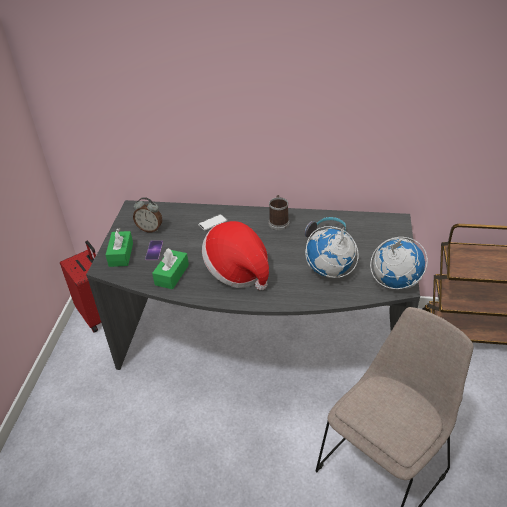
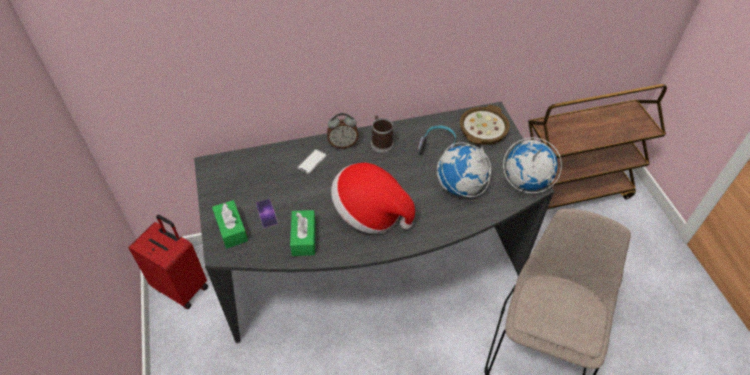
camera: 25 degrees left, 10 degrees up
alarm clock [133,197,162,232] -> alarm clock moved to [327,113,359,149]
none -> bowl [460,105,510,145]

